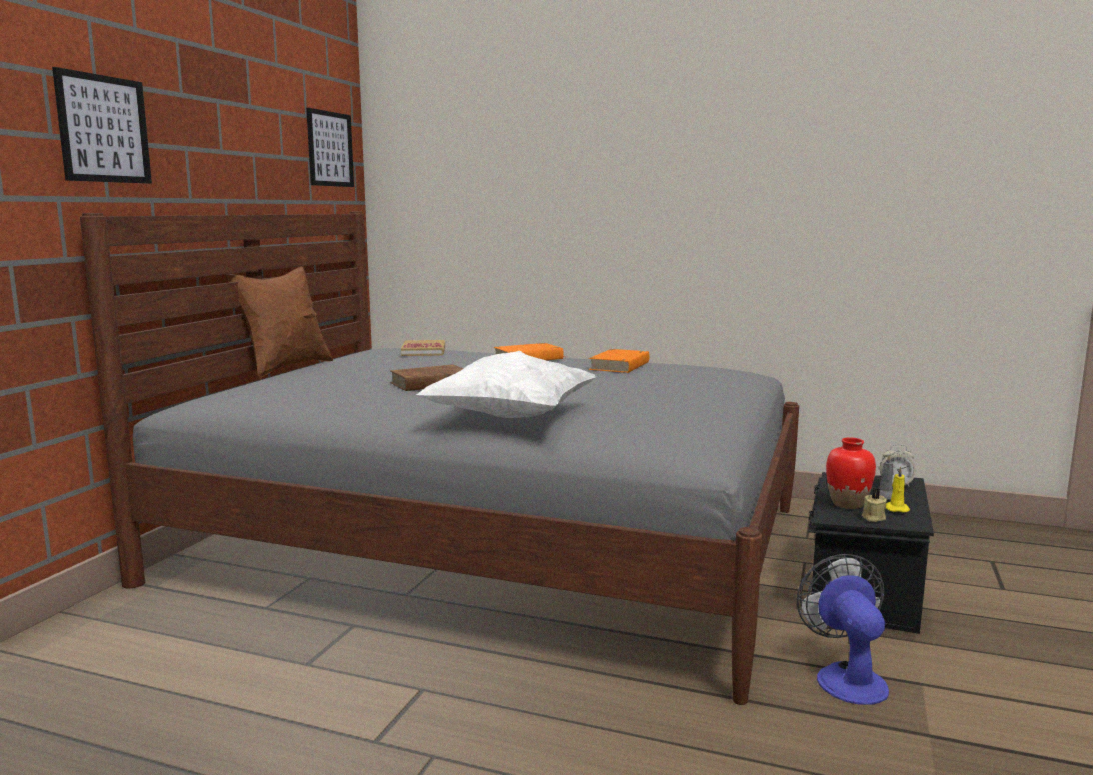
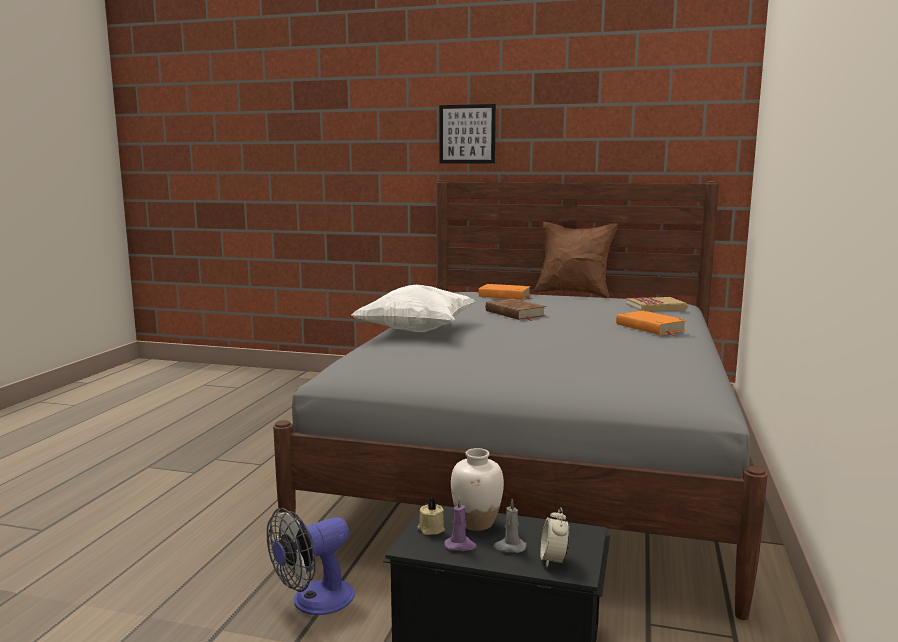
camera: 85 degrees right, 0 degrees up
picture [306,108,354,187] -> none
orange book [589,349,649,373] -> orange book moved to [479,284,532,299]
fan [797,554,889,705] -> fan turned 150 degrees clockwise [267,508,355,615]
red vase [826,438,876,509] -> white vase [451,448,504,531]
yellow candle [886,467,910,513] -> purple candle [444,497,477,551]

